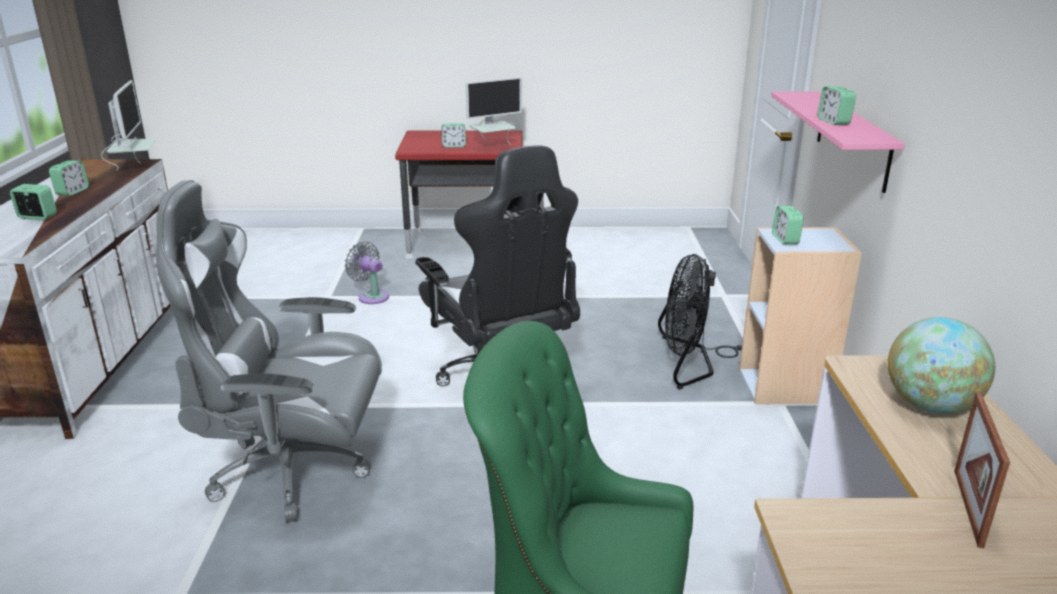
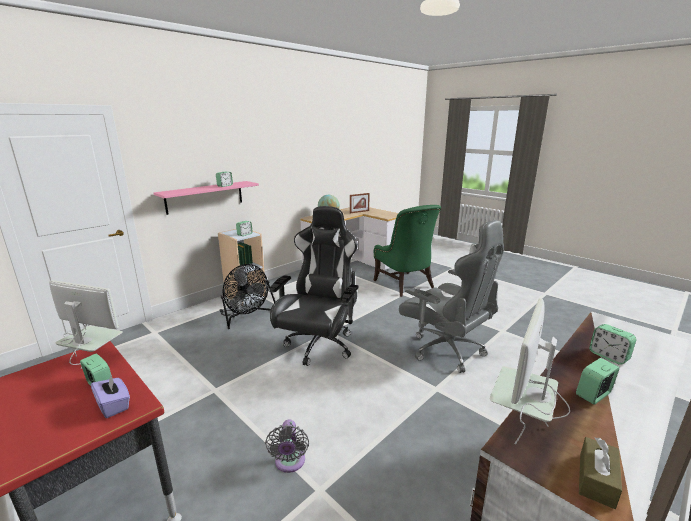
camera: 135 degrees left, 5 degrees down
none -> purple tissue box [91,374,130,418]
none -> brown tissue box [579,437,622,509]

